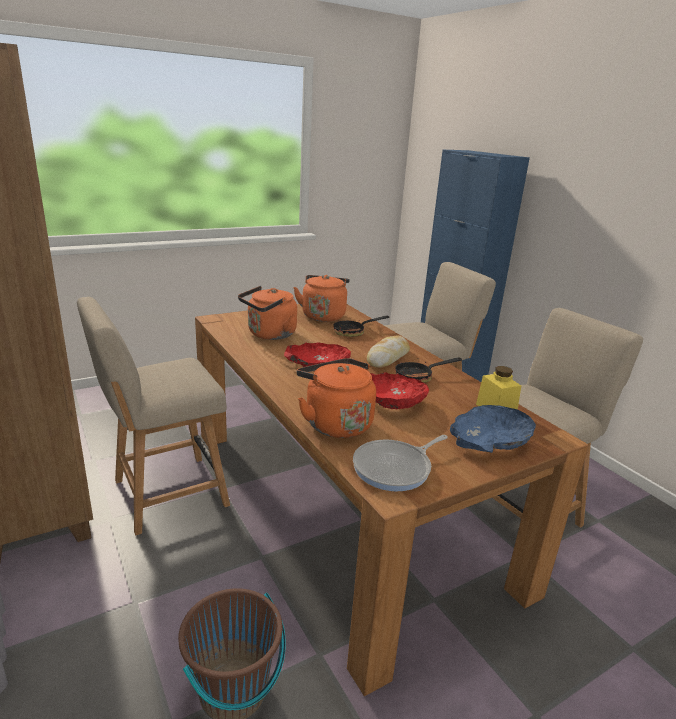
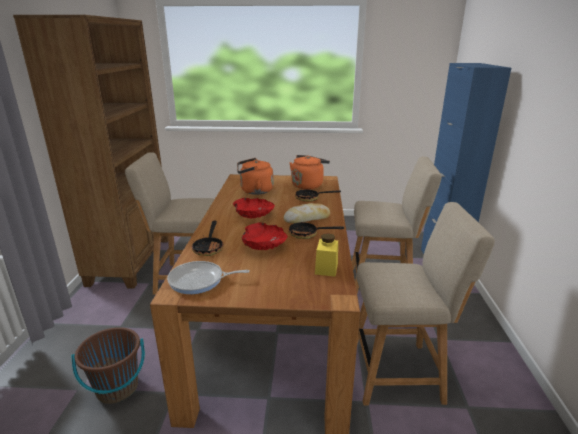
camera: 35 degrees right, 0 degrees up
orange kettle [297,358,376,438] -> frying pan [191,220,224,256]
blue bowl [450,405,536,453] -> none

